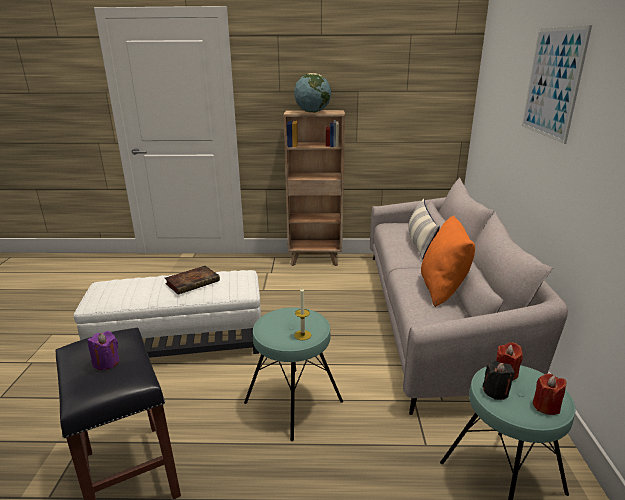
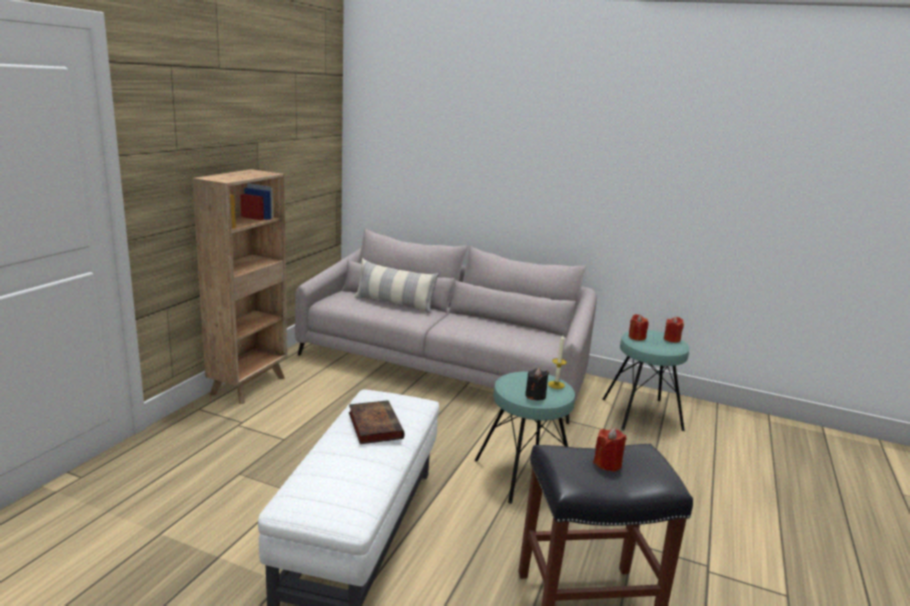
camera: 70 degrees left, 5 degrees down
purple candle [88,331,119,370] -> red candle [593,429,626,472]
globe [294,73,331,113] -> none
orange pillow [421,216,475,307] -> none
black candle [482,360,515,400] -> black candle moved to [525,368,549,401]
picture [522,25,592,144] -> none

